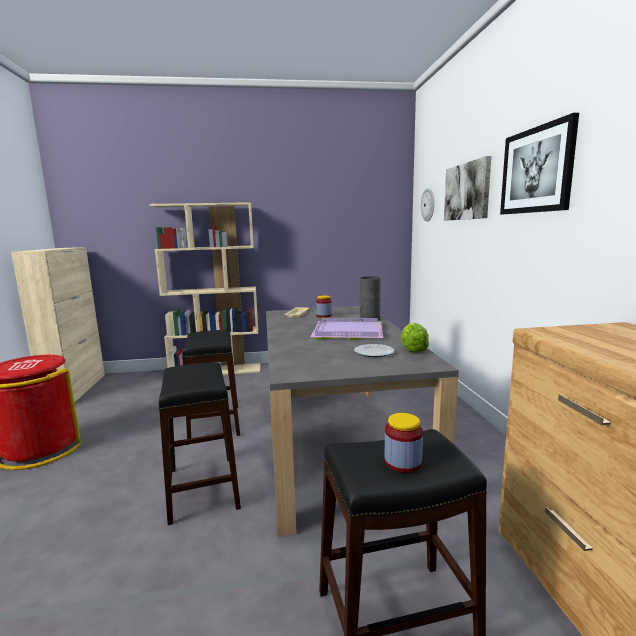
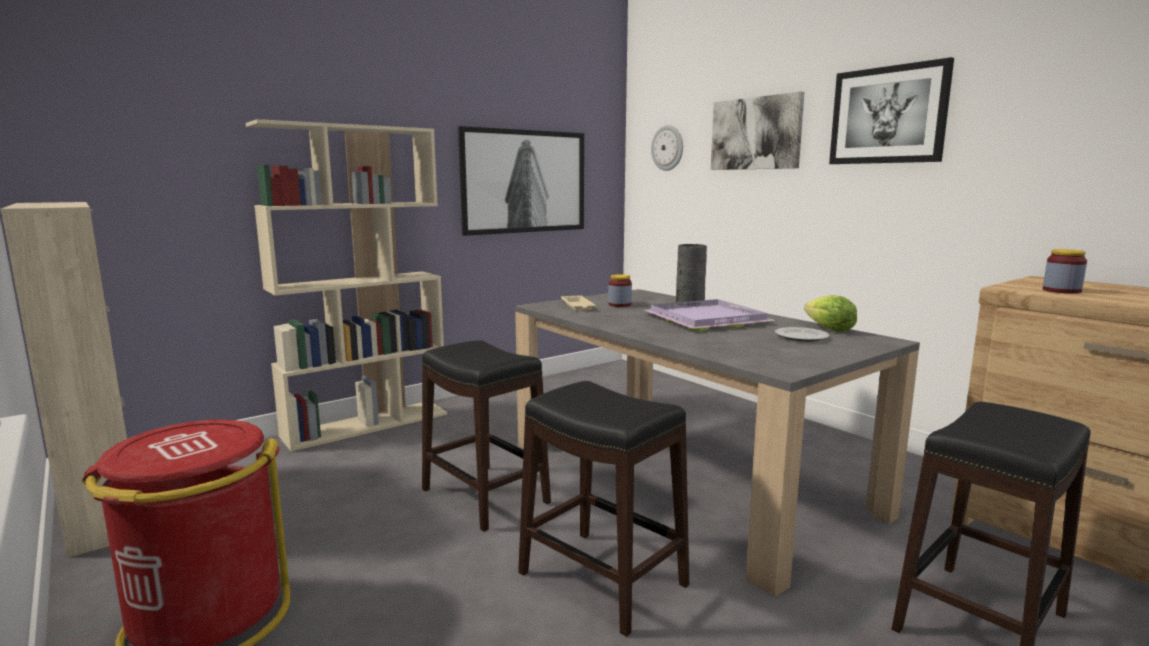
camera: 30 degrees left, 0 degrees up
jar [385,413,423,473] -> jar moved to [1043,249,1087,294]
none -> picture [458,126,584,236]

